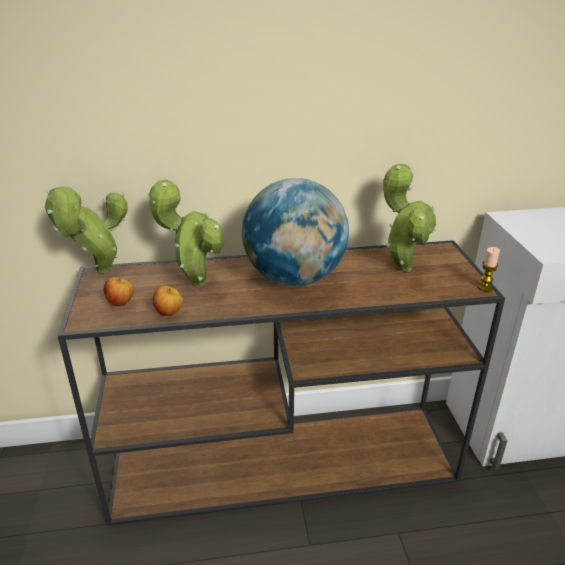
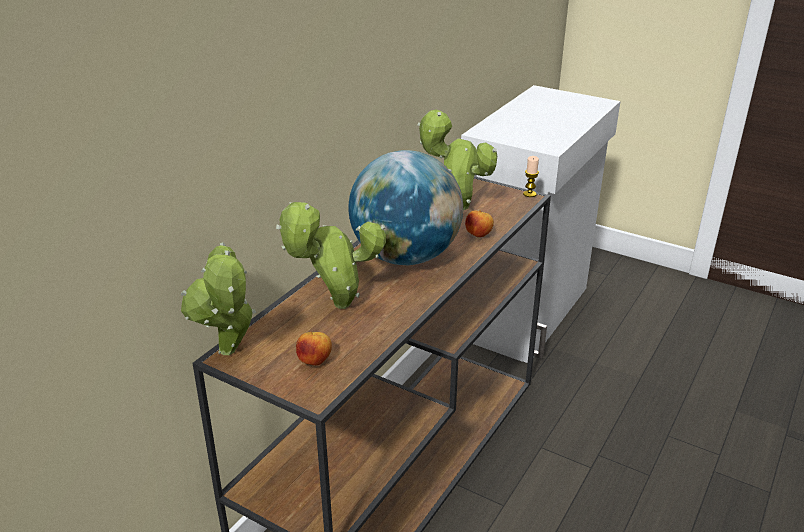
camera: 50 degrees left, 0 degrees up
apple [153,285,183,316] -> apple moved to [465,210,494,238]

